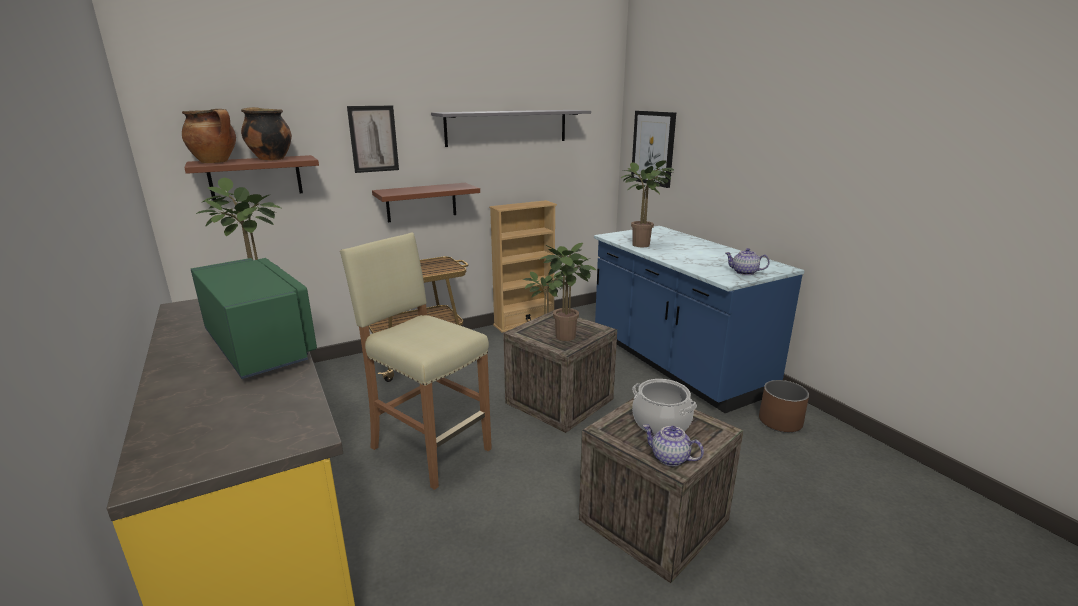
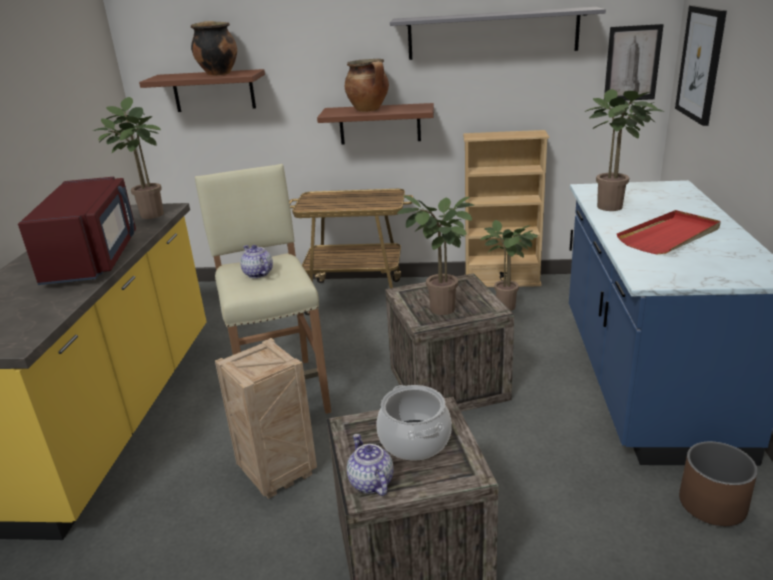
camera: 35 degrees right, 5 degrees up
cooking pot [182,109,236,163] -> cooking pot moved to [345,59,389,112]
green microwave [191,258,317,379] -> red microwave [18,177,136,285]
picture [347,106,399,173] -> picture moved to [604,24,664,101]
teapot [725,248,770,275] -> teapot moved to [240,245,273,278]
none -> crate [215,338,317,499]
none -> red tray [617,210,721,255]

